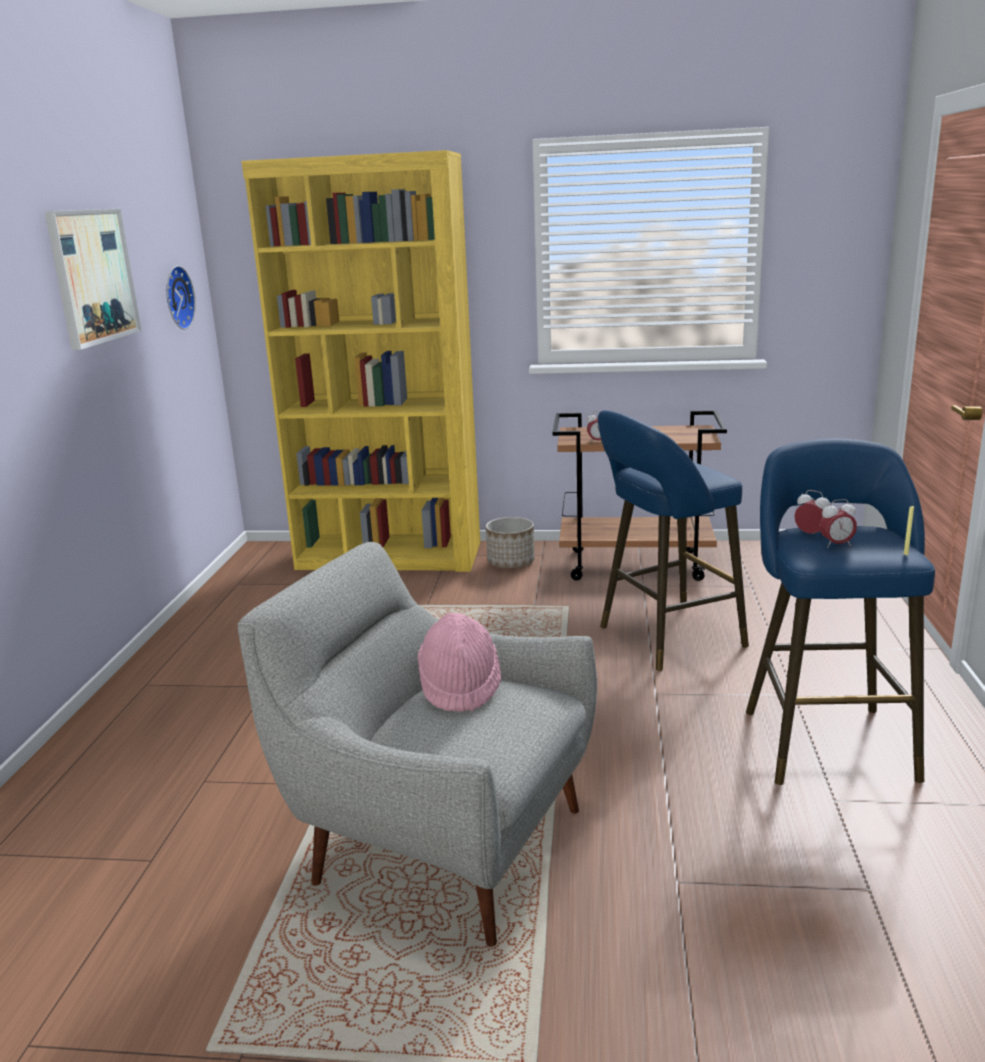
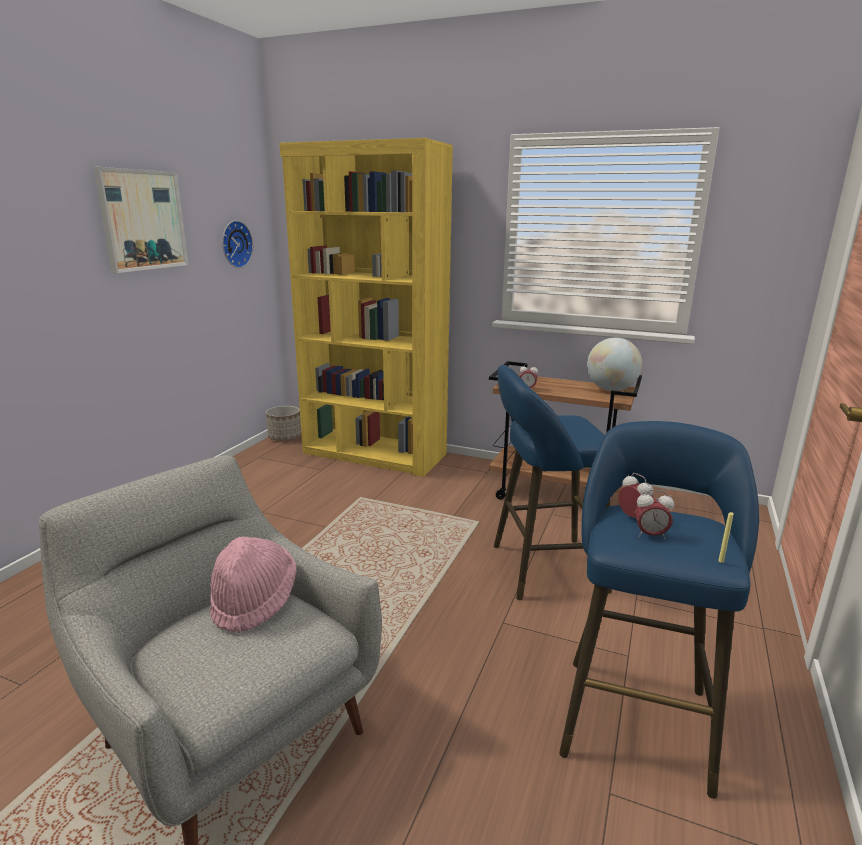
camera: 15 degrees right, 0 degrees up
planter [486,517,535,568] -> planter moved to [266,406,301,441]
none -> globe [587,338,642,391]

